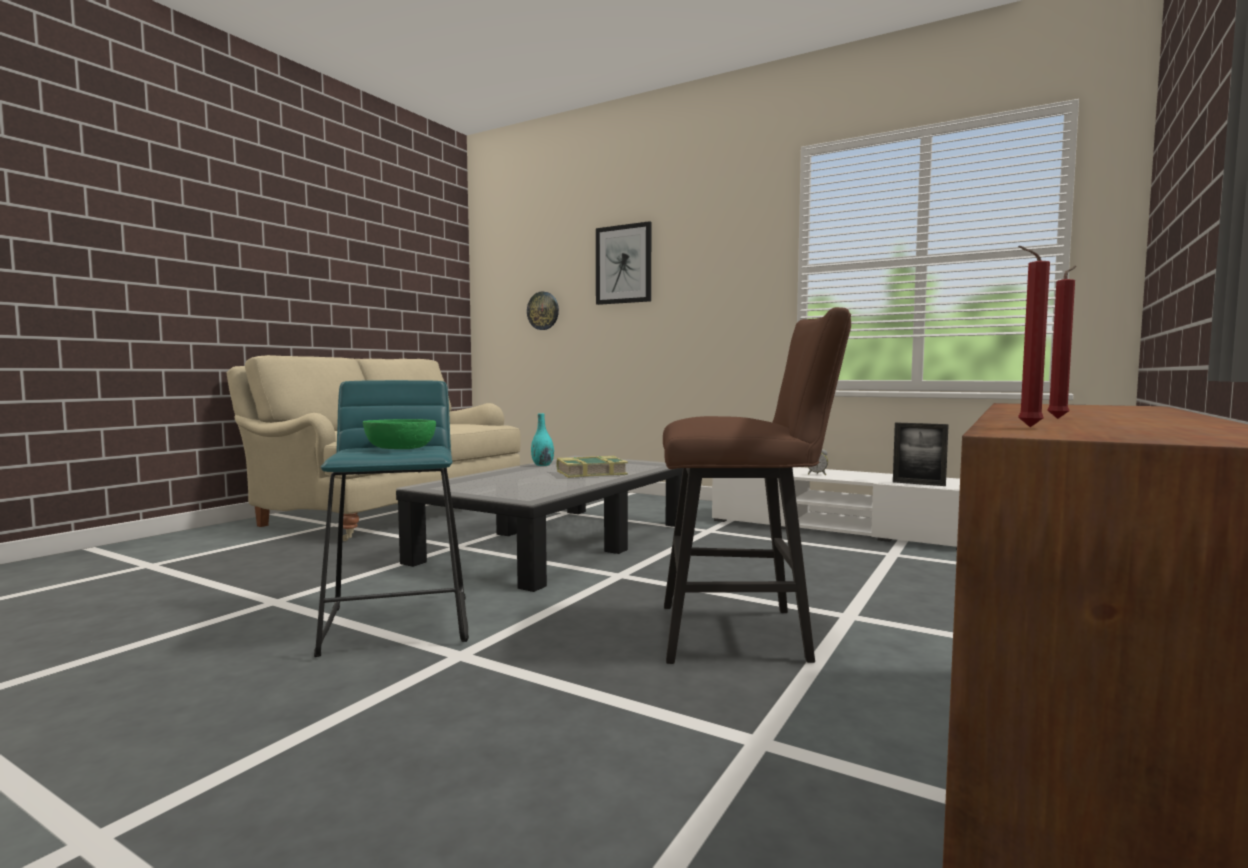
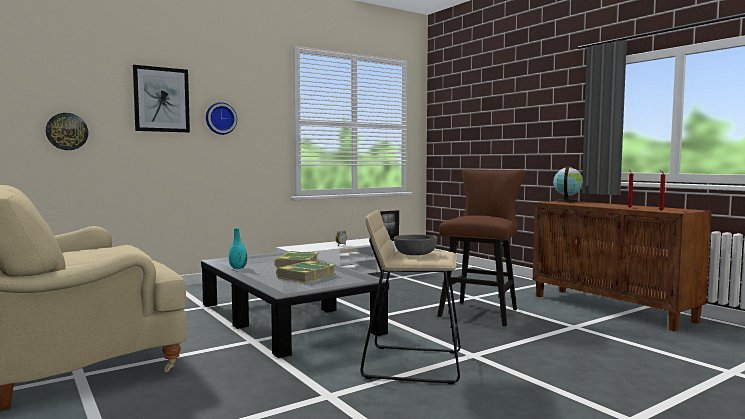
camera: 65 degrees left, 0 degrees up
turquoise stool [314,380,469,657] -> beige stool [361,210,461,384]
green bowl [363,419,436,449] -> grey bowl [394,235,437,255]
none -> wall clock [206,102,237,135]
none -> book [276,261,336,283]
none -> globe [553,166,583,202]

